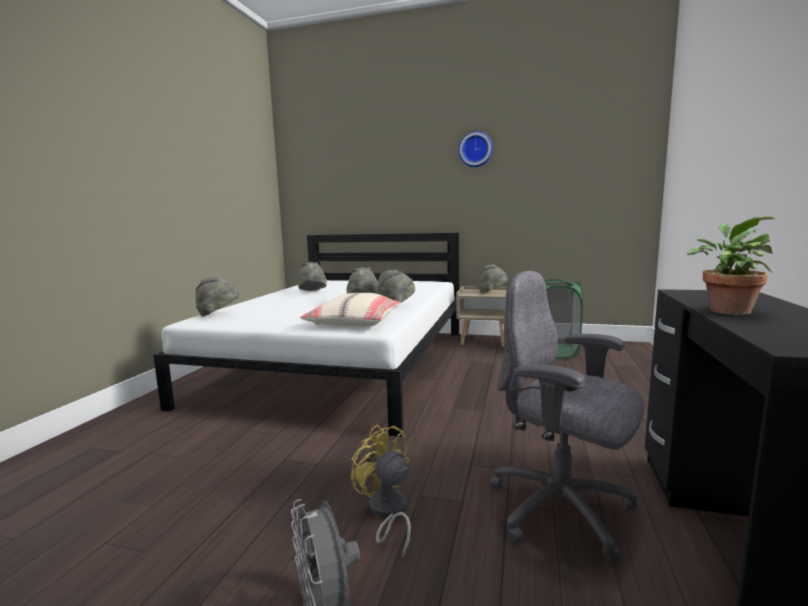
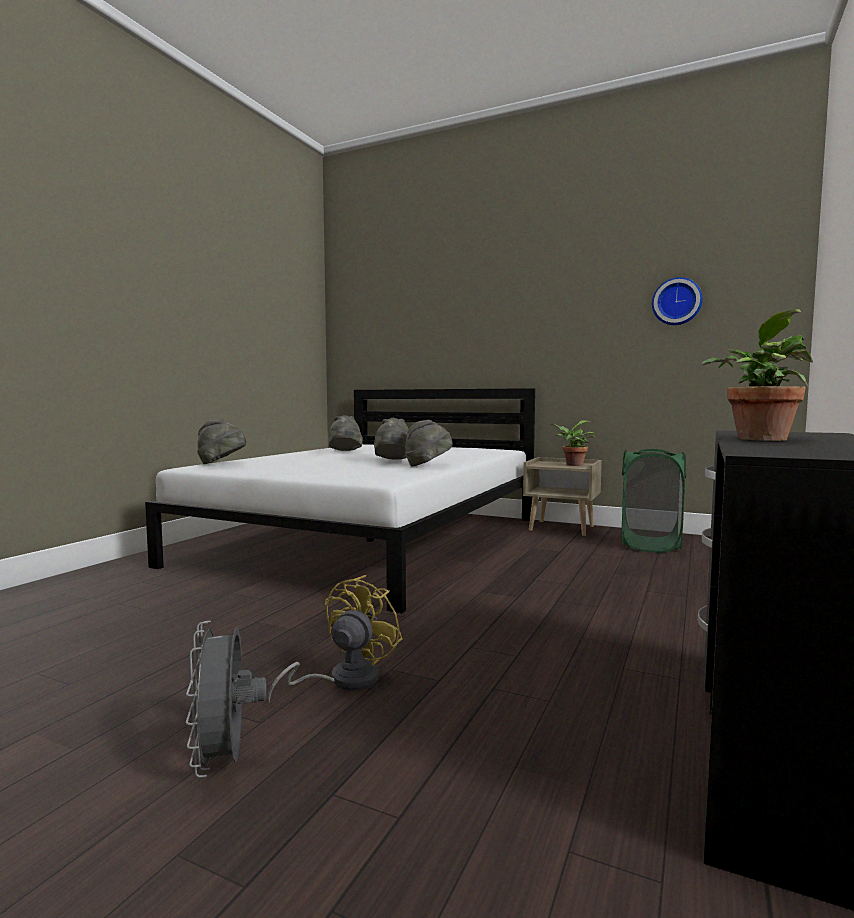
camera: 10 degrees right, 5 degrees down
beige pillow [300,293,401,326] -> none
yellow fan [351,424,411,558] -> yellow fan turned 60 degrees clockwise [267,575,403,703]
wall clock [458,131,493,167] -> wall clock moved to [652,277,703,325]
grey hat [478,265,508,293] -> potted plant [551,421,595,466]
grey office chair [490,271,644,563] -> none

